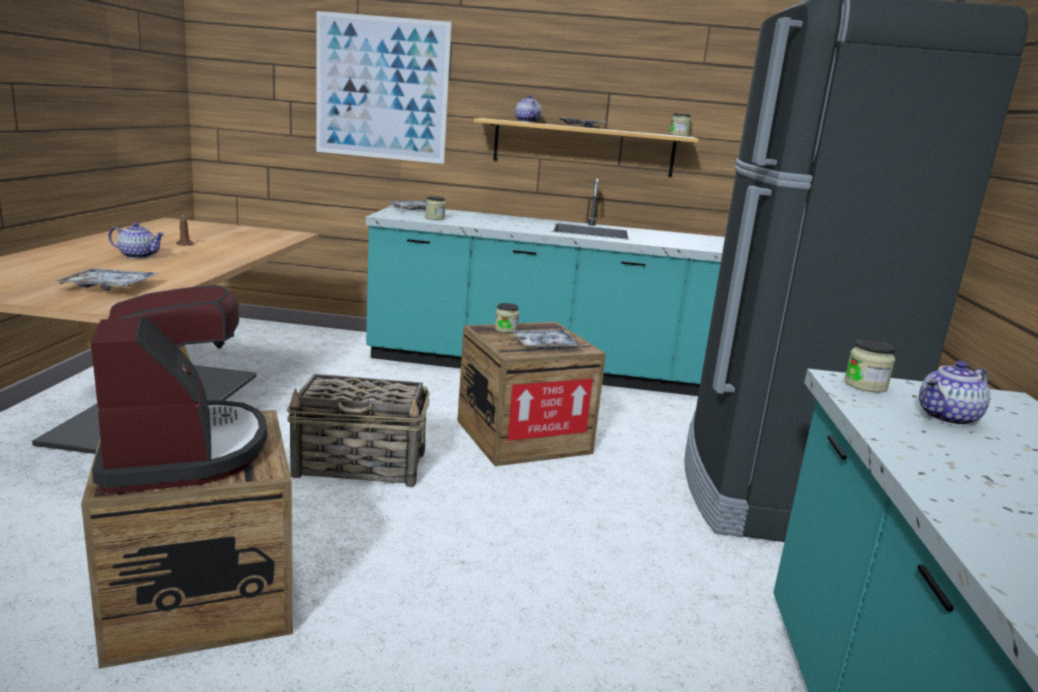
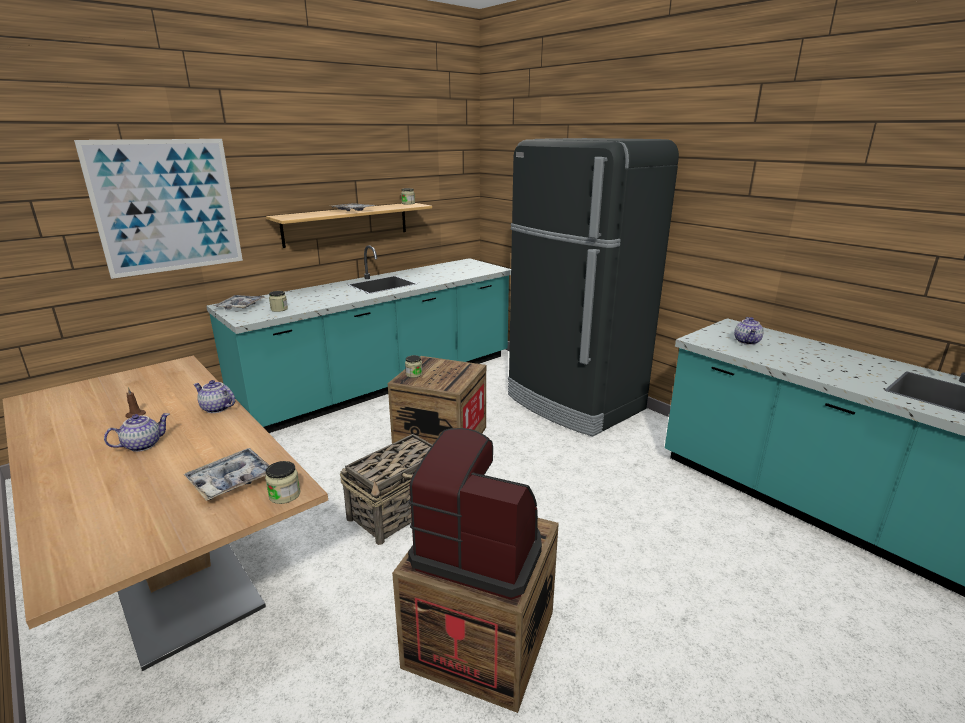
camera: 45 degrees left, 5 degrees up
tray [512,330,582,350] -> none
teapot [515,95,541,123] -> teapot moved to [193,380,235,413]
jar [844,339,896,393] -> jar moved to [265,461,300,504]

